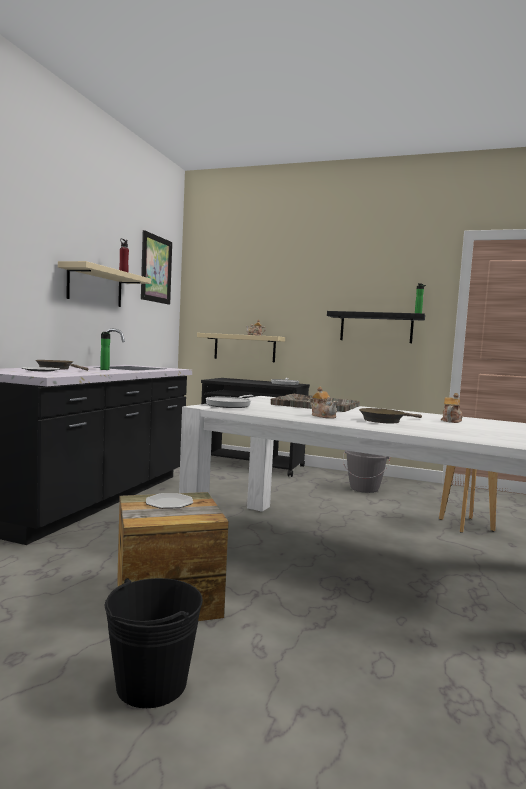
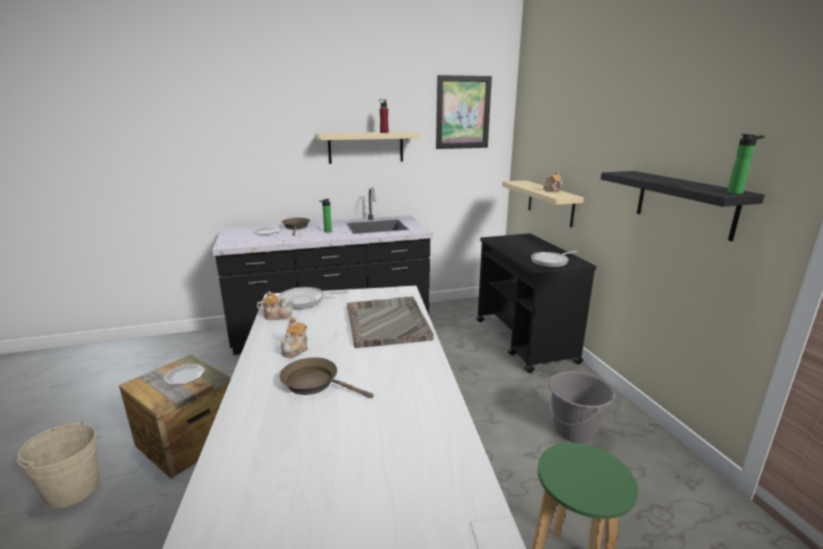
camera: 55 degrees right, 15 degrees up
black bucket [104,578,203,708] -> beige bucket [17,421,100,508]
teapot [441,393,463,423] -> teapot moved to [257,291,294,320]

